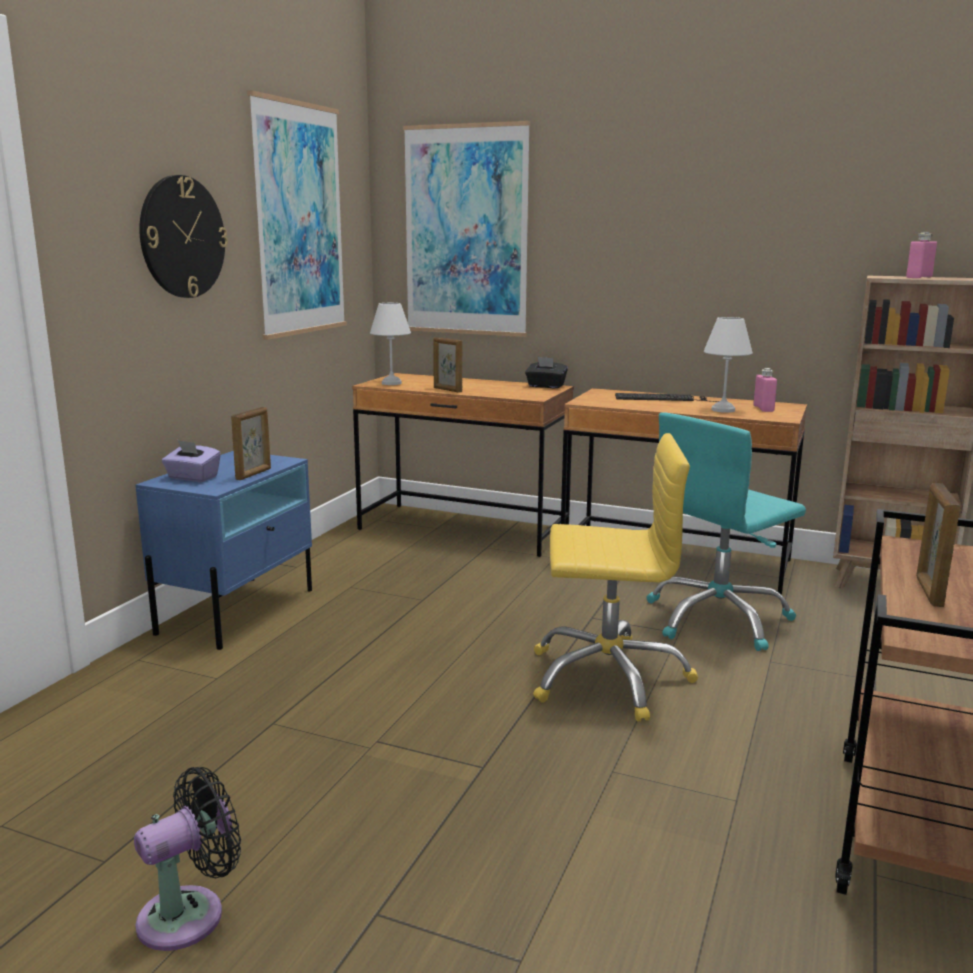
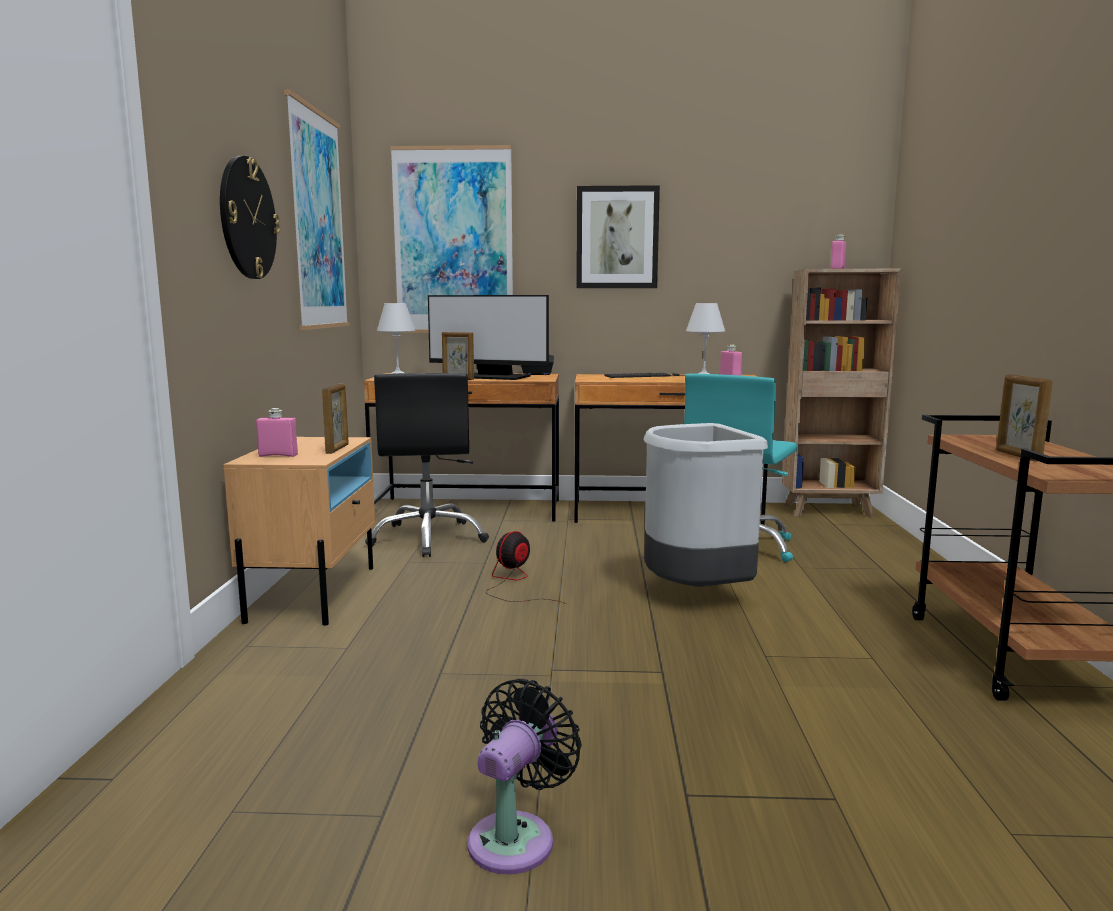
camera: 20 degrees left, 5 degrees down
blue nightstand [135,451,312,650] -> beige nightstand [223,437,375,626]
purple tissue box [162,440,221,482] -> pink bottle [256,408,298,457]
yellow office chair [533,433,698,722] -> grey trash can [643,423,768,587]
none -> black office chair [365,373,489,557]
none -> monitor [428,295,549,380]
none -> fan [486,531,567,604]
none -> picture [576,185,660,288]

